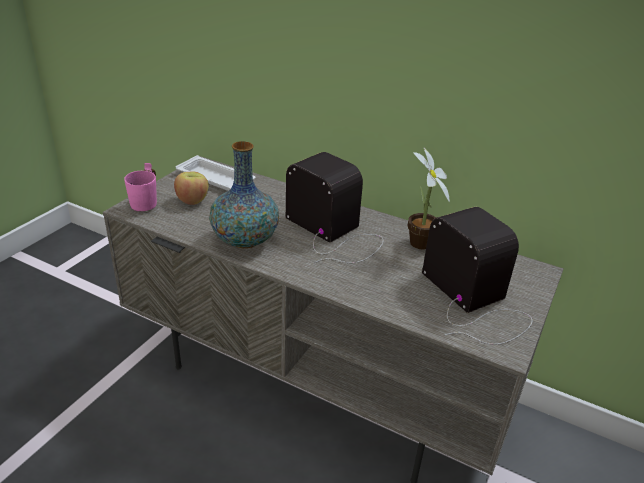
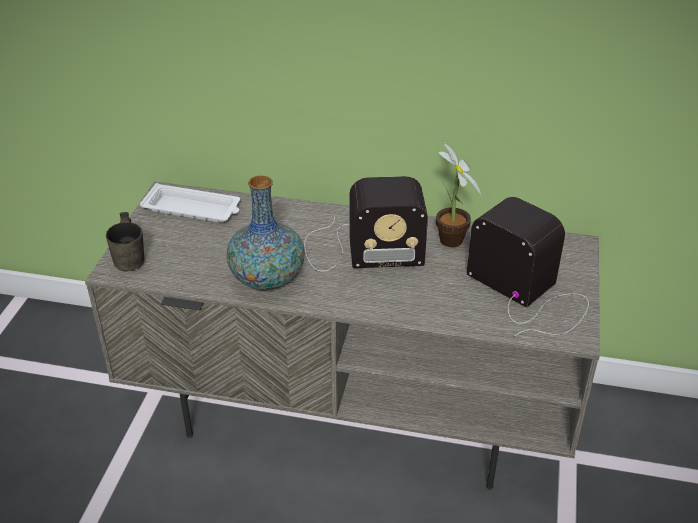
camera: 15 degrees left, 5 degrees up
pink mug [124,163,157,211] -> grey mug [106,212,144,271]
apple [174,171,209,205] -> none
radio [286,152,383,263] -> radio turned 150 degrees clockwise [304,176,428,272]

